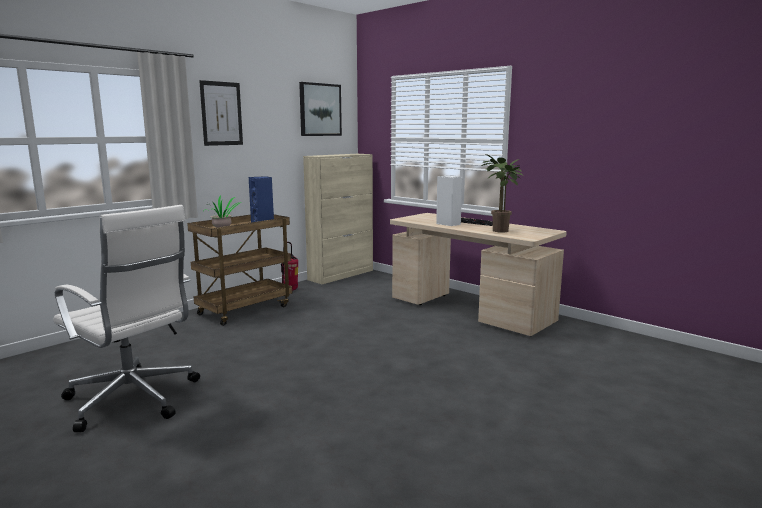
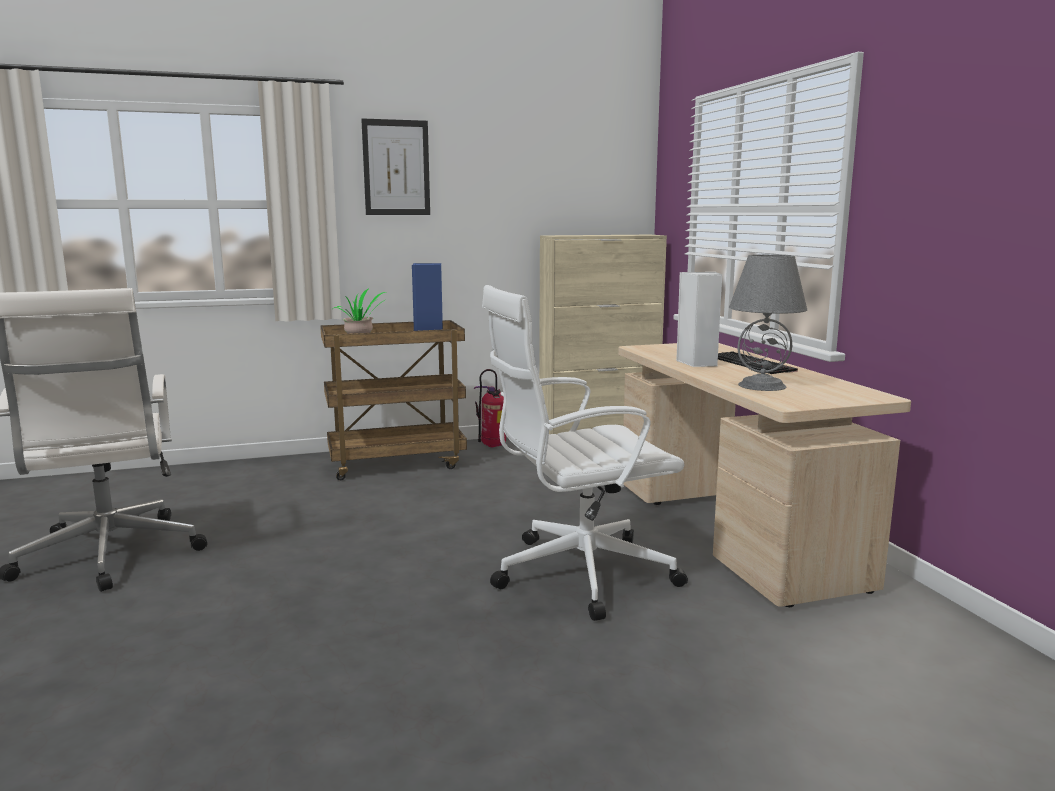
camera: 30 degrees right, 0 degrees up
picture [299,82,342,136] -> none
potted plant [481,154,524,233] -> grey table lamp [729,254,807,391]
none -> white office chair [482,285,688,621]

